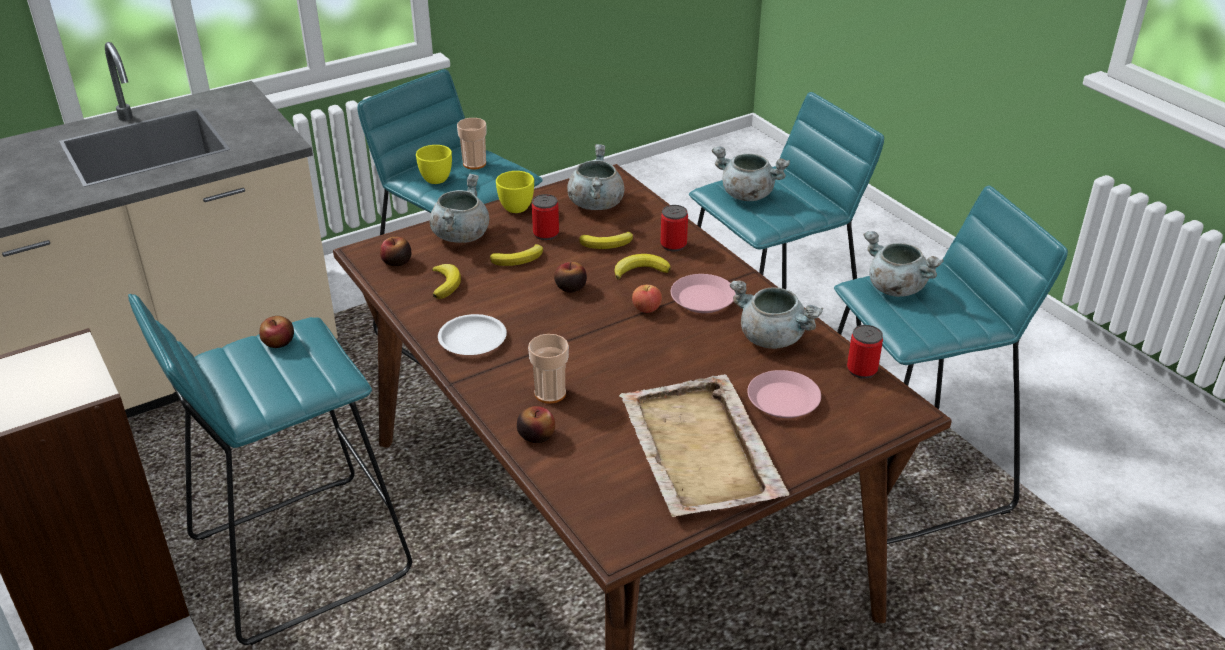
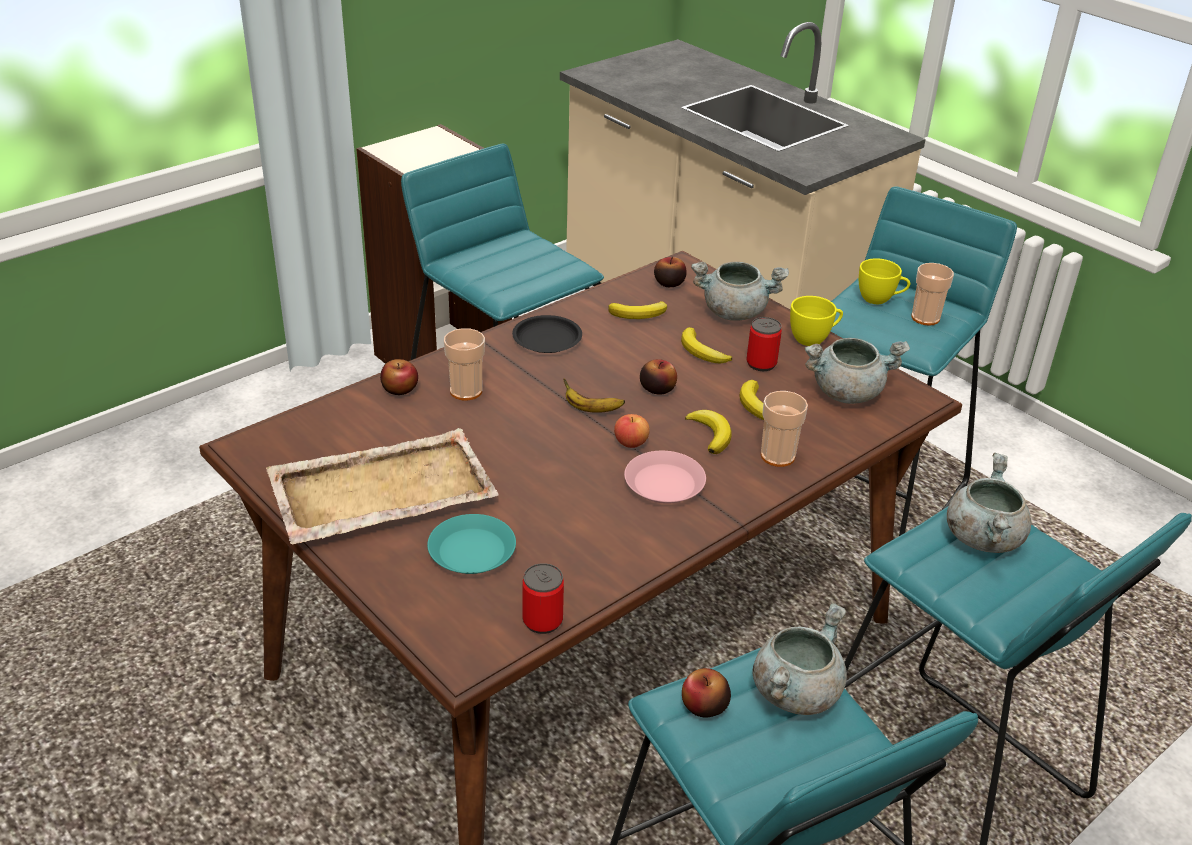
camera: 80 degrees right, 0 degrees up
apple [259,316,294,348] -> apple moved to [682,668,731,718]
white plate [438,314,507,355] -> black plate [512,315,582,353]
can [661,205,688,252] -> cup [761,391,808,467]
grey cooking pot [730,280,824,349] -> none
pink plate [747,370,821,418] -> turquoise plate [427,514,516,574]
none -> banana [563,378,625,413]

